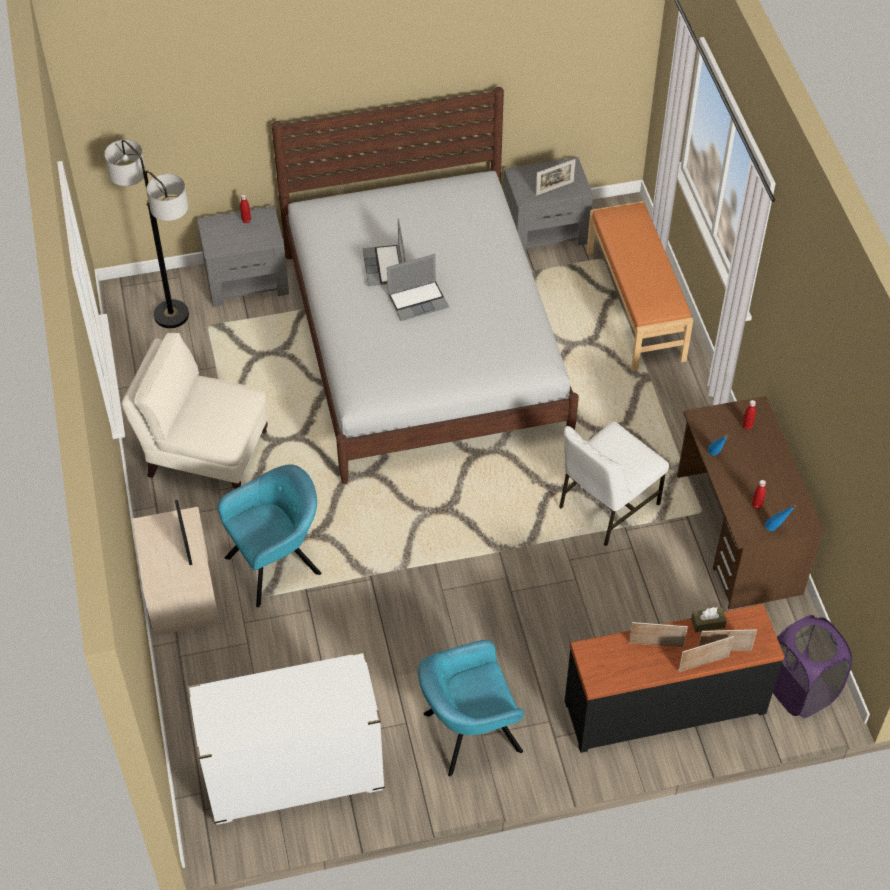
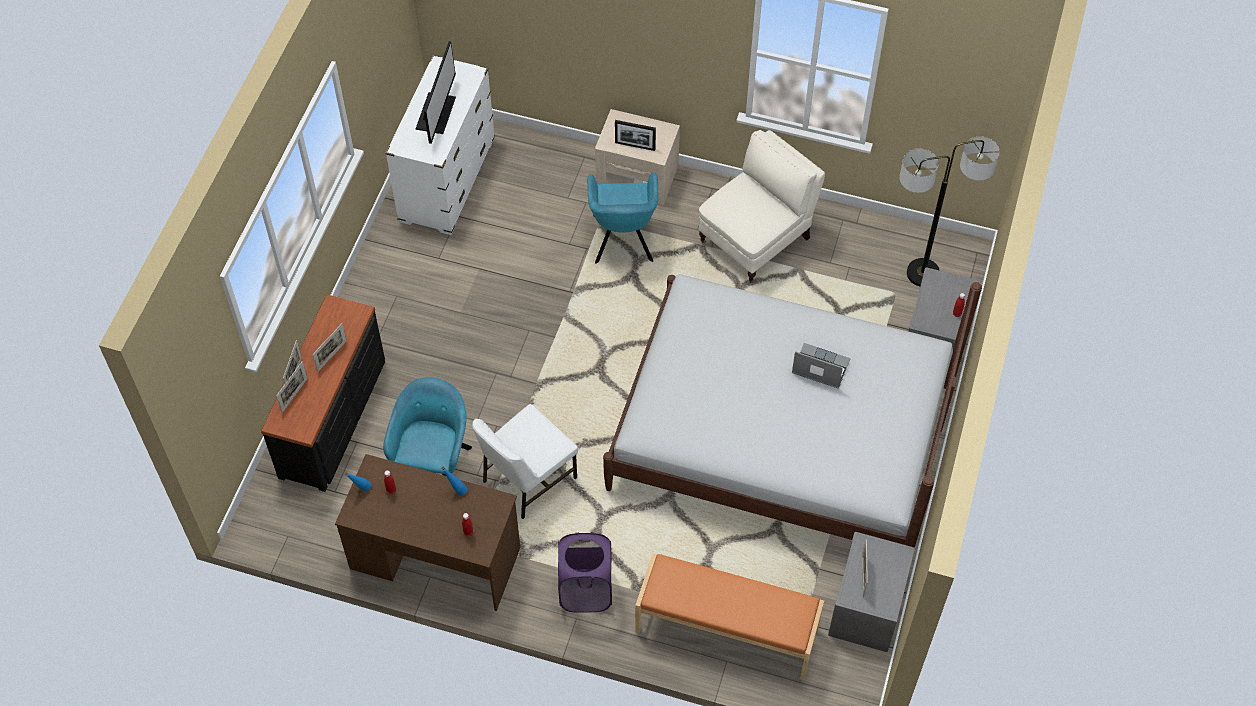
camera: 120 degrees right, 5 degrees up
laptop [387,254,449,321] -> none
turquoise armchair [418,640,524,777] -> turquoise armchair moved to [383,377,472,476]
white chair [559,421,669,546] -> white chair turned 120 degrees counterclockwise [472,404,578,519]
brown tissue box [691,607,727,632] -> none
purple laundry basket [773,615,852,718] -> purple laundry basket moved to [558,532,612,613]
none -> monitor [416,41,456,144]

